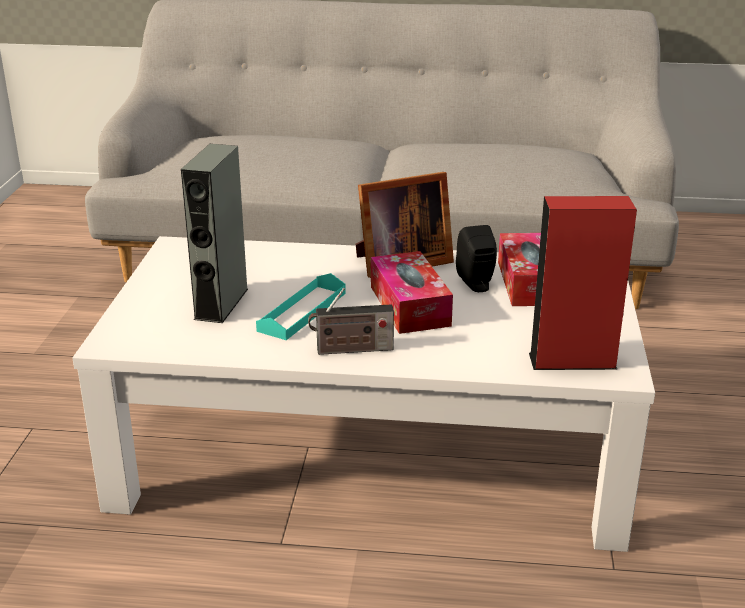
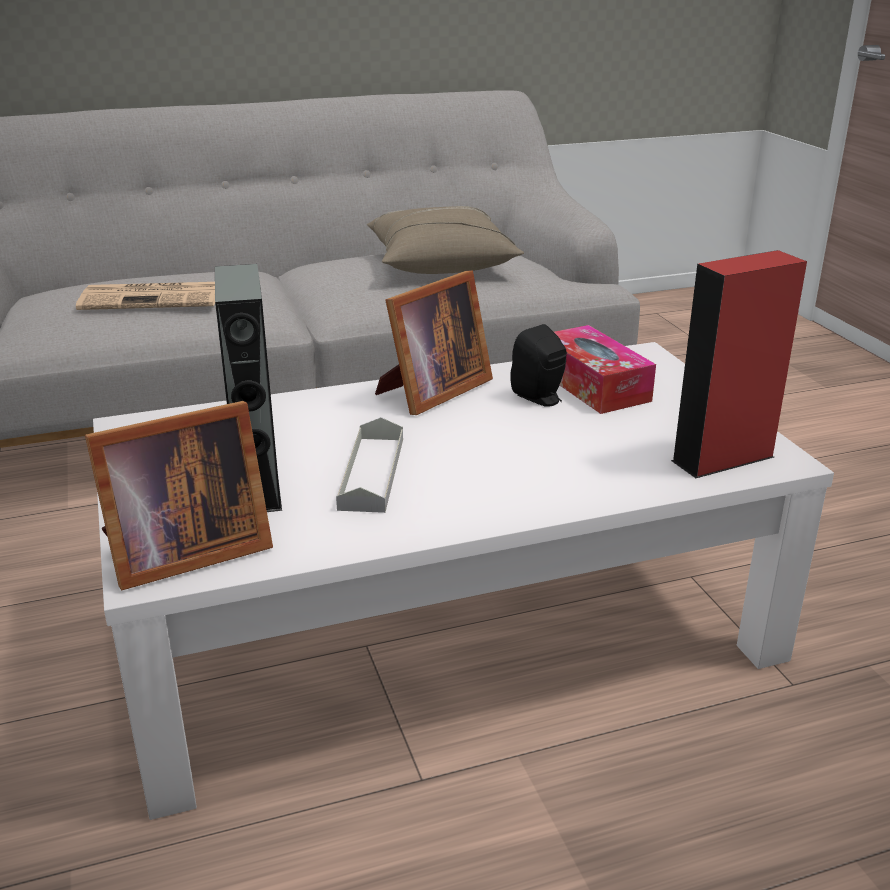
camera: 25 degrees left, 0 degrees up
turquoise tray [256,273,346,340] -> grey tray [336,417,403,513]
radio [308,288,394,355] -> none
tissue box [371,251,453,334] -> none
none -> newspaper [76,282,215,310]
none -> picture frame [85,401,273,590]
none -> beige pillow [367,206,524,274]

